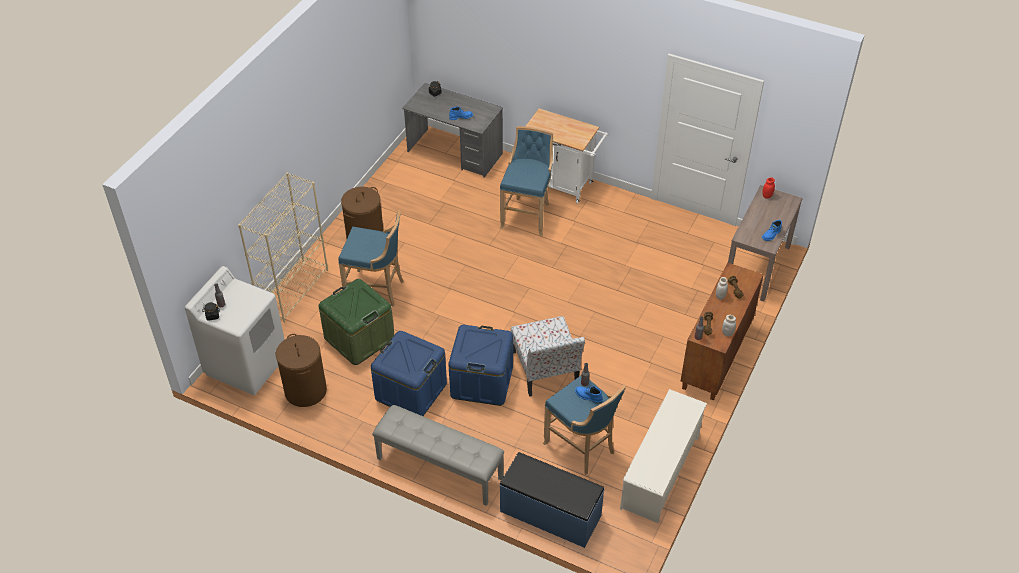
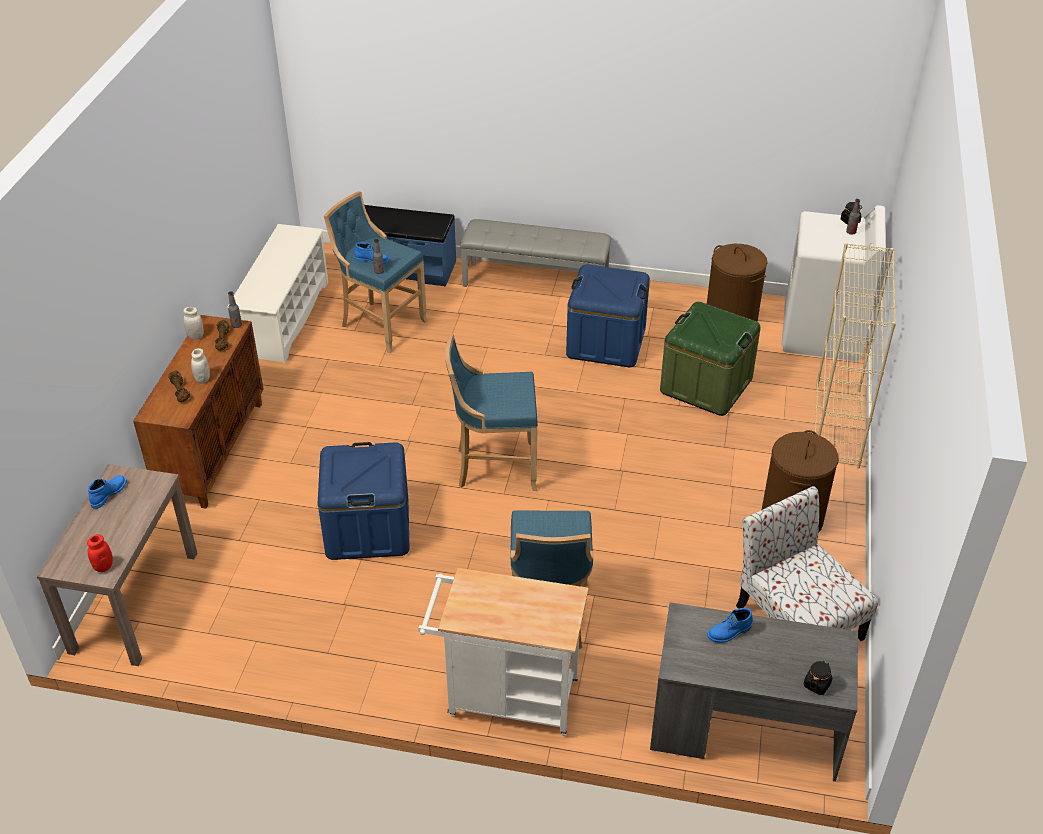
camera: 165 degrees right, 5 degrees down
blue stool [338,210,403,306] -> blue stool moved to [445,334,538,491]
blue storage box [448,325,513,406] -> blue storage box moved to [318,442,409,560]
chair [511,316,585,397] -> chair moved to [736,486,878,641]

